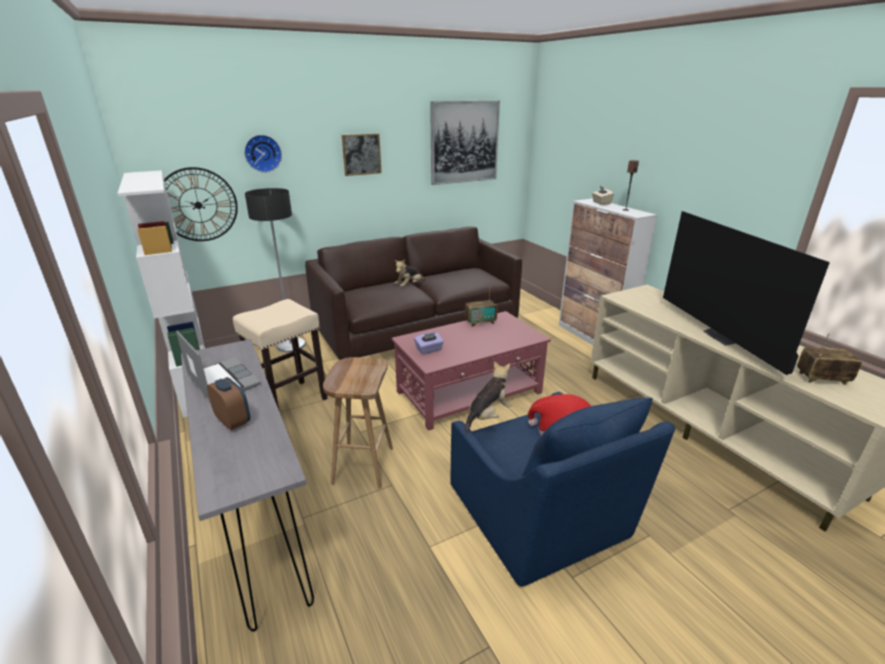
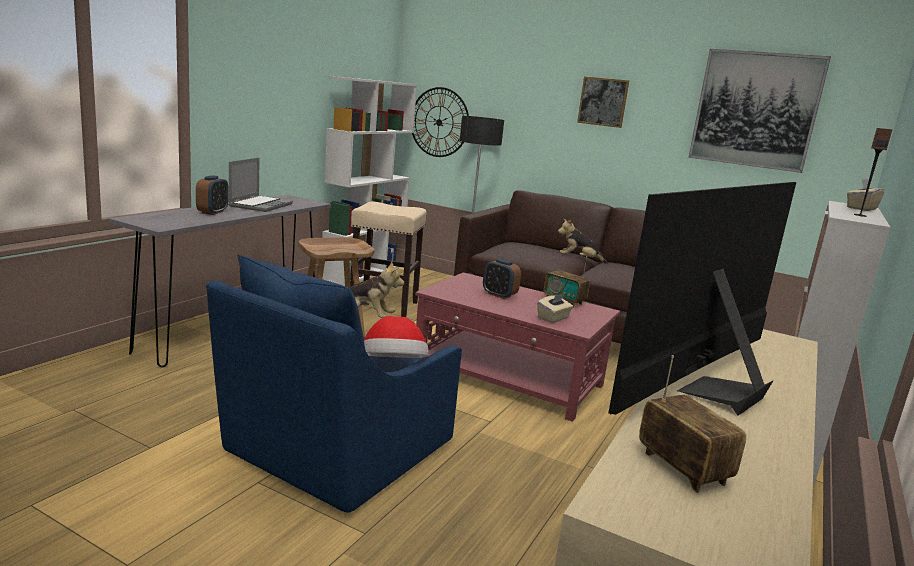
camera: 55 degrees right, 10 degrees down
wall clock [244,135,282,173] -> none
purple tissue box [414,332,444,354] -> none
none -> alarm clock [483,259,521,299]
none -> beige tissue box [537,293,573,323]

